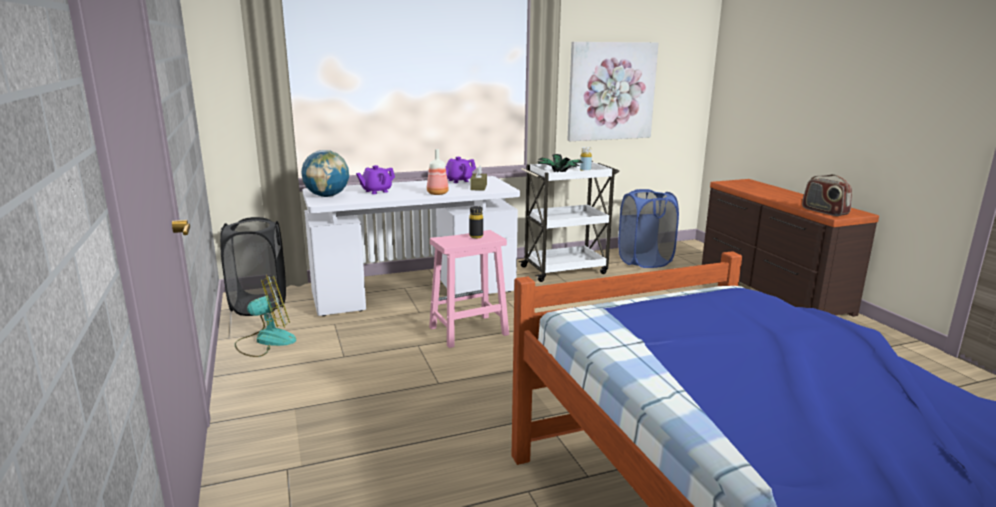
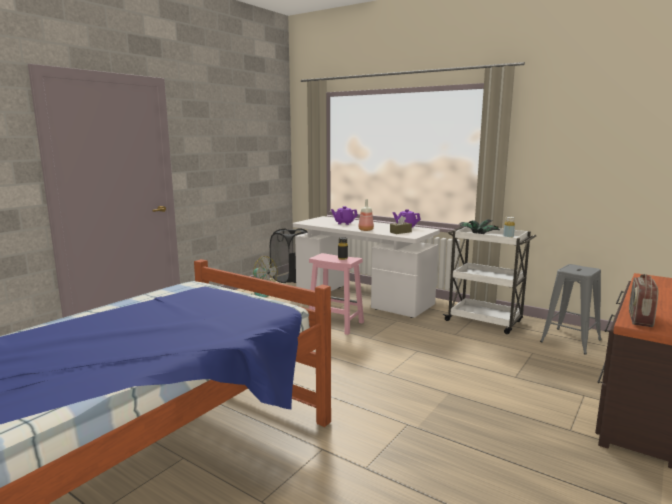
camera: 55 degrees right, 5 degrees down
globe [301,150,349,197] -> none
picture [567,42,659,141] -> none
blue laundry basket [618,189,679,268] -> grey stool [540,264,601,355]

